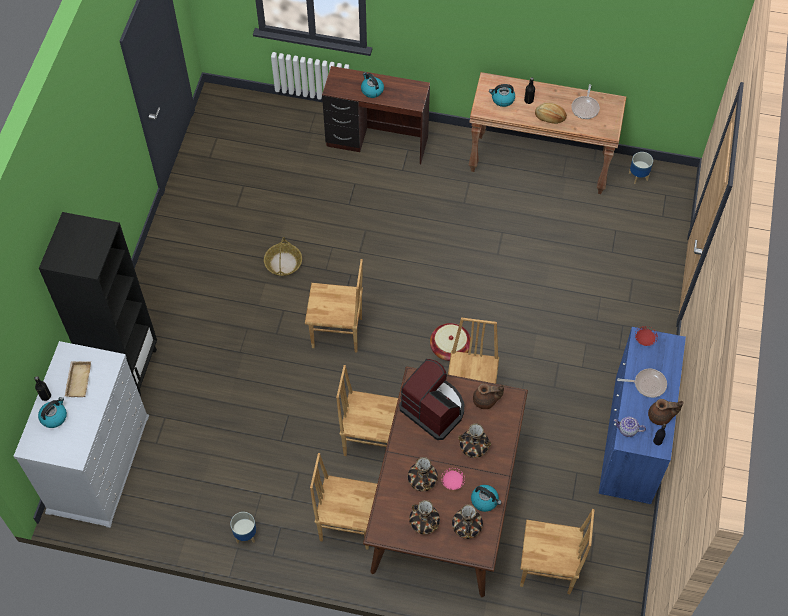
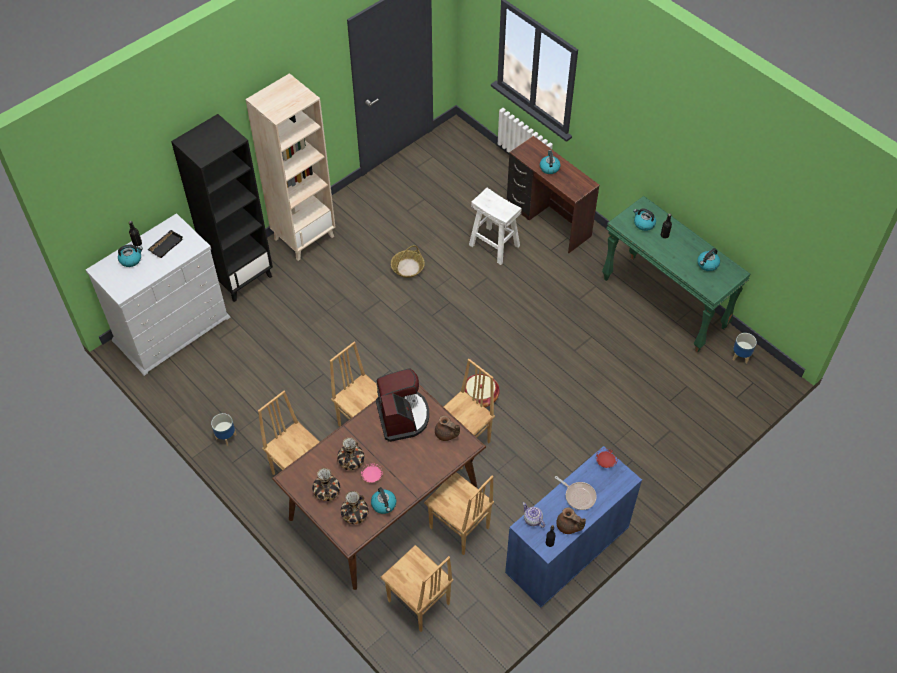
camera: 35 degrees right, 5 degrees down
beige tray [65,361,91,397] -> black tray [147,230,183,258]
brown chair [305,259,363,353] -> brown chair moved to [424,472,494,555]
vase [458,423,491,458] -> none
brown console table [469,72,626,194] -> green console table [602,196,751,353]
bread [535,103,567,124] -> none
frying pan [571,84,600,119] -> kettle [698,248,720,271]
none -> beige bookcase [245,73,335,261]
none -> white stool [469,188,522,265]

